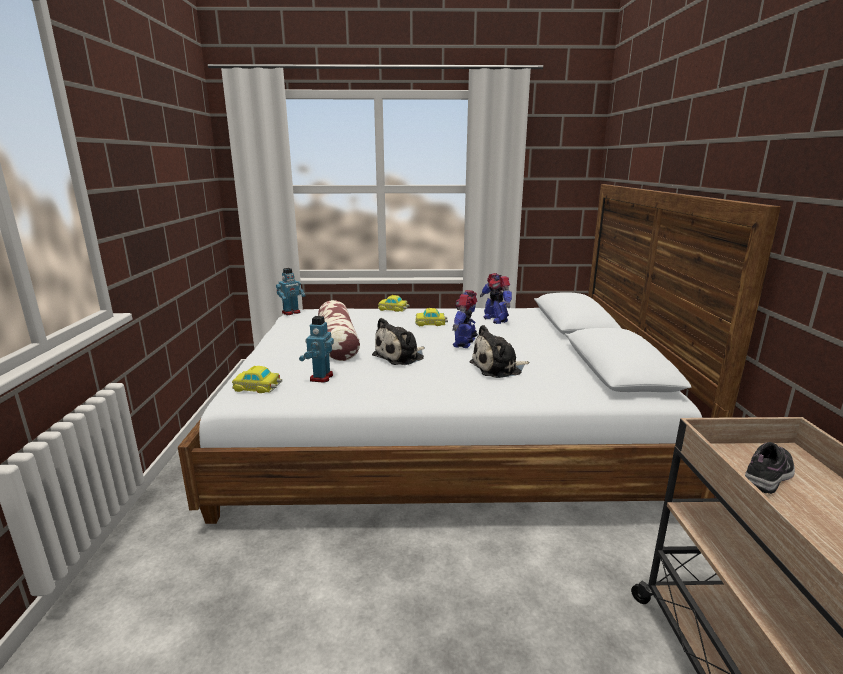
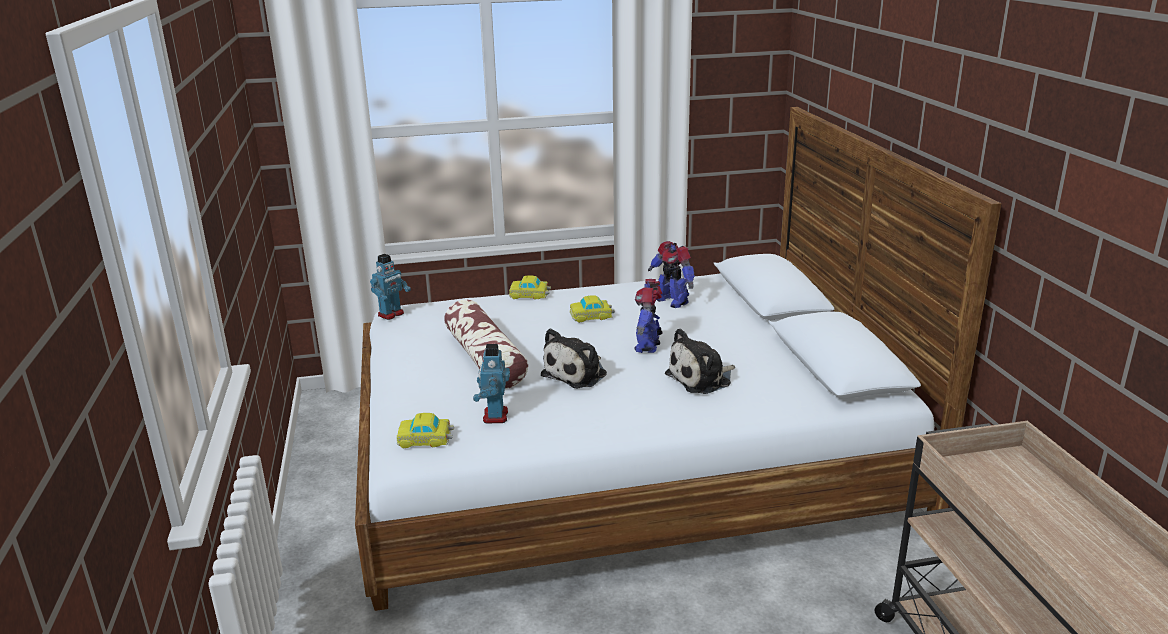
camera: 10 degrees left, 5 degrees up
shoe [745,442,795,494] -> none

